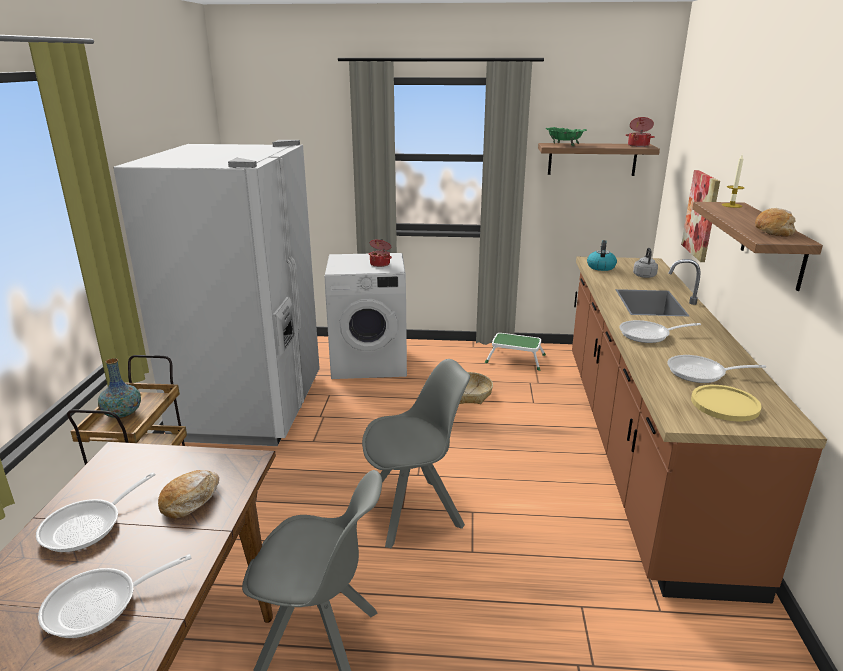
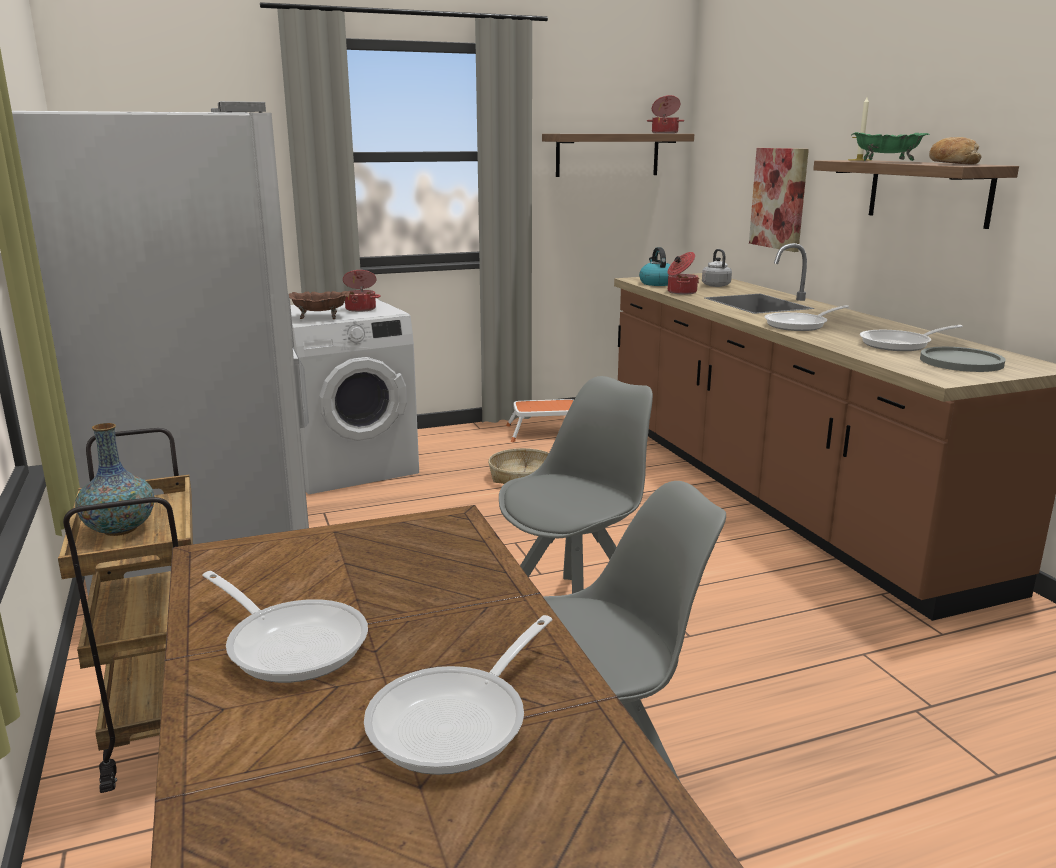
camera: 25 degrees left, 5 degrees down
frying pan [36,472,156,552] -> frying pan turned 60 degrees counterclockwise [202,571,368,683]
bread [158,470,219,518] -> none
green step ladder [485,333,546,371] -> orange step ladder [506,399,574,442]
green bowl [546,127,587,146] -> green bowl moved to [851,132,930,161]
yellow plate [691,385,762,421] -> grey plate [920,347,1005,372]
none -> brown bowl [289,291,350,319]
none -> cooking pot [668,252,699,295]

